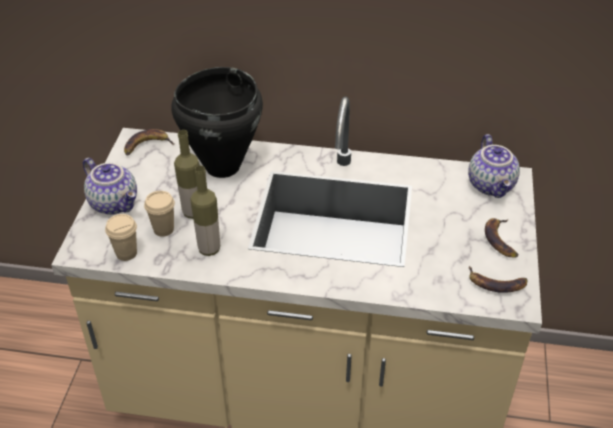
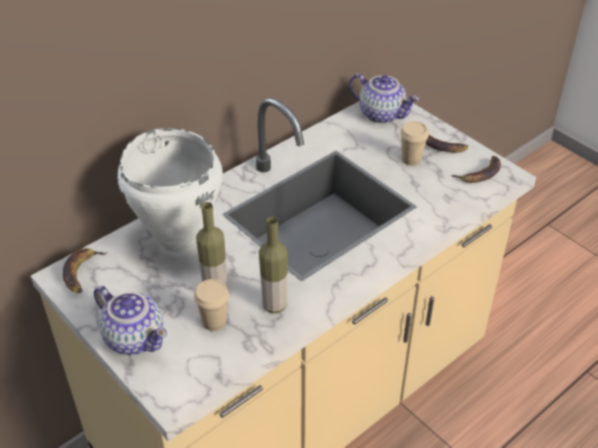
camera: 50 degrees left, 0 degrees up
teapot [83,158,137,215] -> teapot turned 45 degrees clockwise [94,286,167,355]
beige cup [105,214,137,261] -> beige cup moved to [400,121,429,166]
black cooking pot [172,67,263,178] -> white cooking pot [117,128,223,253]

